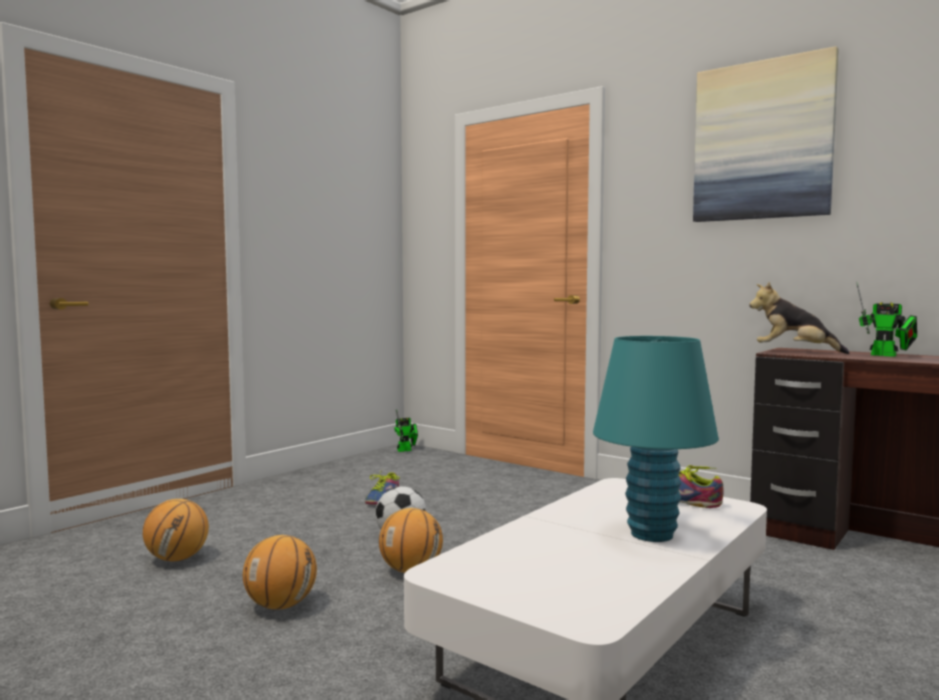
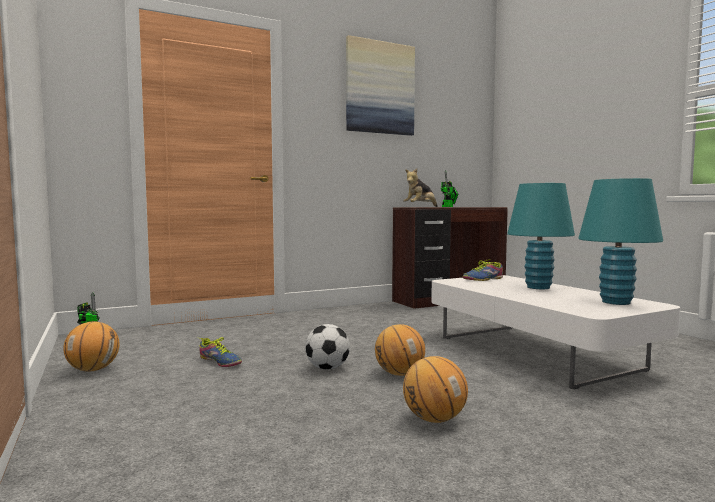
camera: 65 degrees left, 0 degrees up
basketball [143,499,209,561] -> basketball moved to [63,321,119,372]
none -> turquoise table lamp [578,178,663,305]

